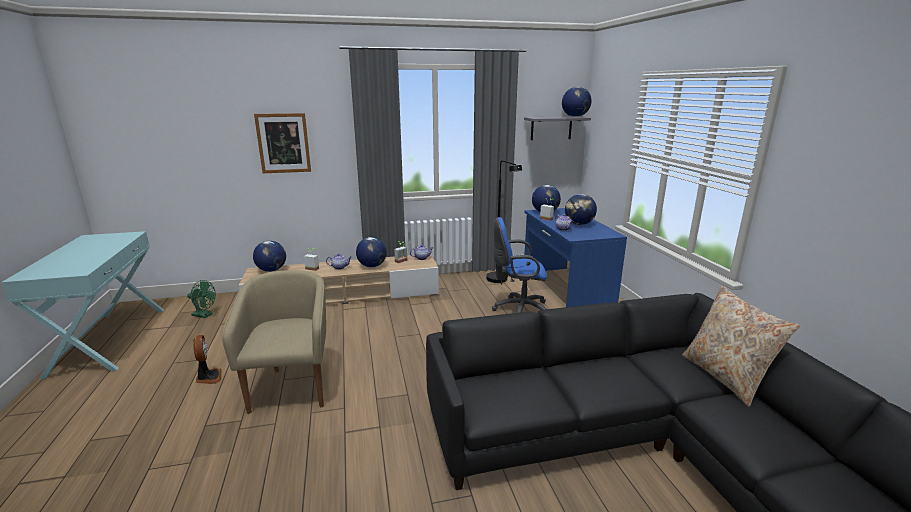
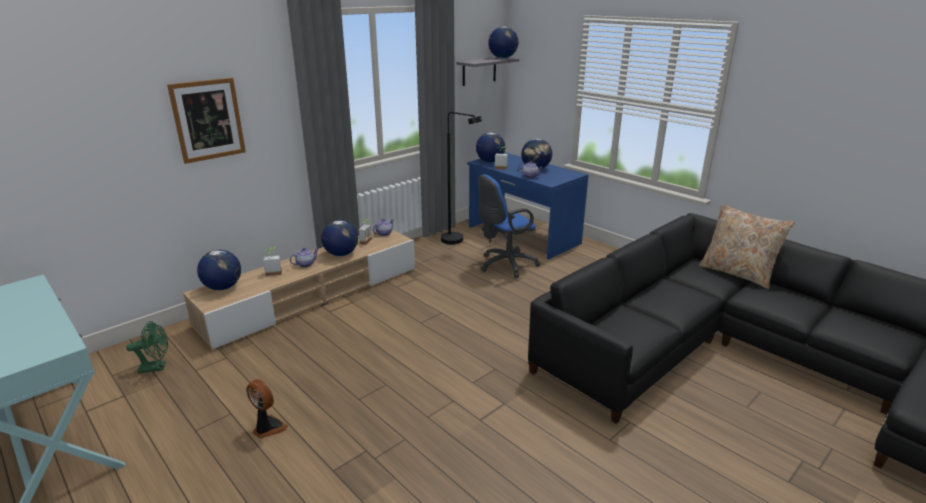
camera: 30 degrees left, 5 degrees up
beige armchair [222,270,326,414] -> none

